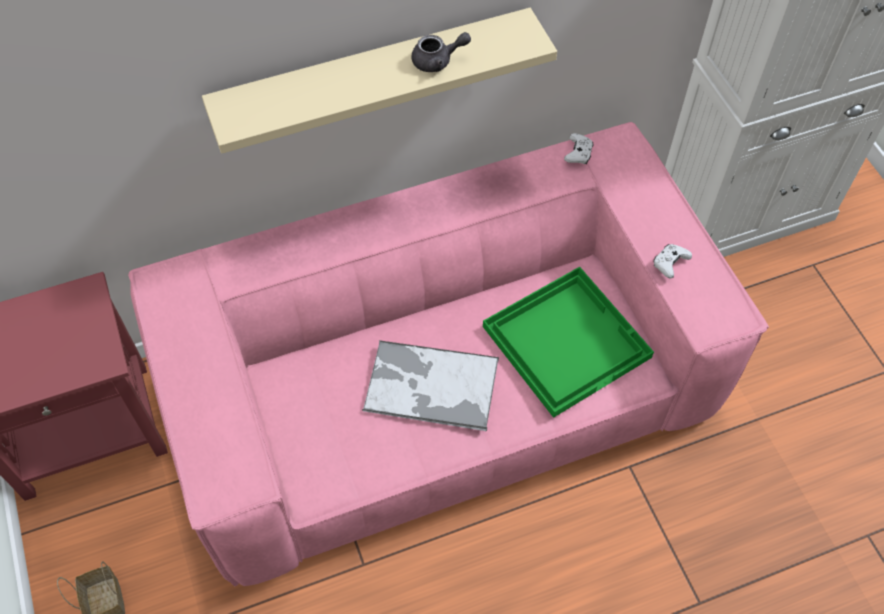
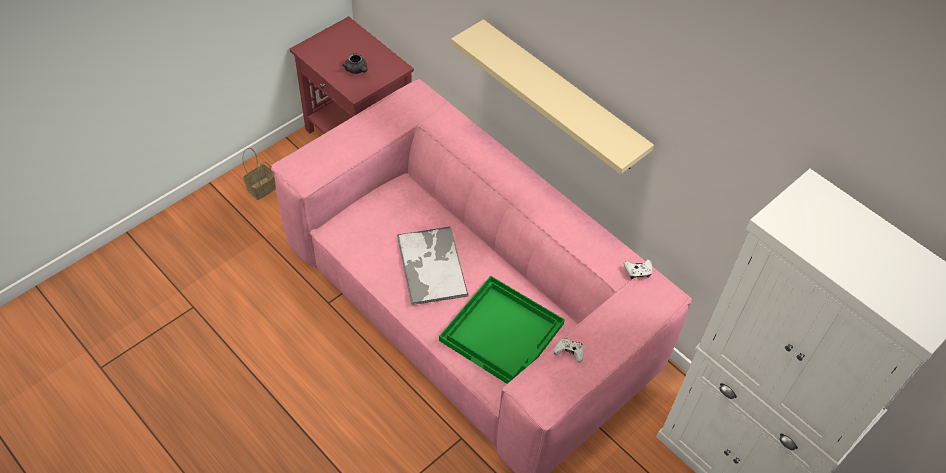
camera: 65 degrees right, 5 degrees down
grey teapot [411,32,471,72] -> grey teapot moved to [342,53,367,74]

